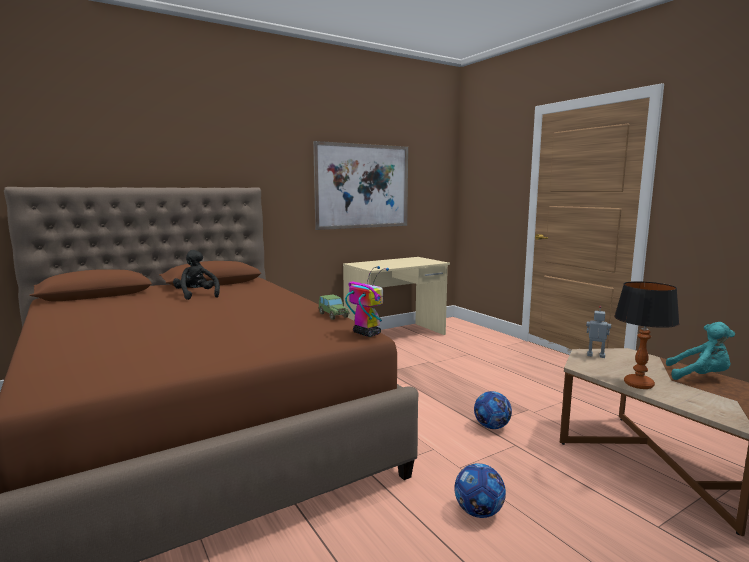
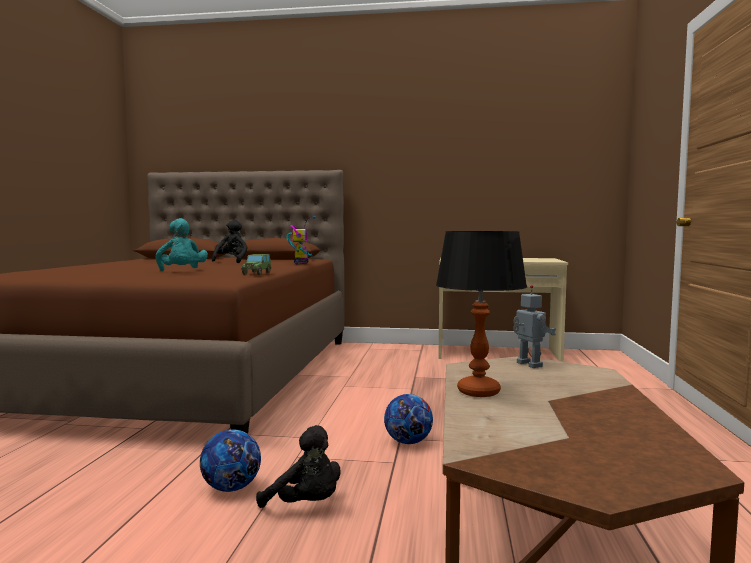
camera: 40 degrees right, 5 degrees down
picture [313,141,408,230] -> none
toy robot [345,266,389,337] -> toy robot moved to [286,216,316,264]
turquoise plush toy [666,322,735,380] -> turquoise plush toy moved to [156,218,208,271]
none -> black plush toy [256,425,341,508]

